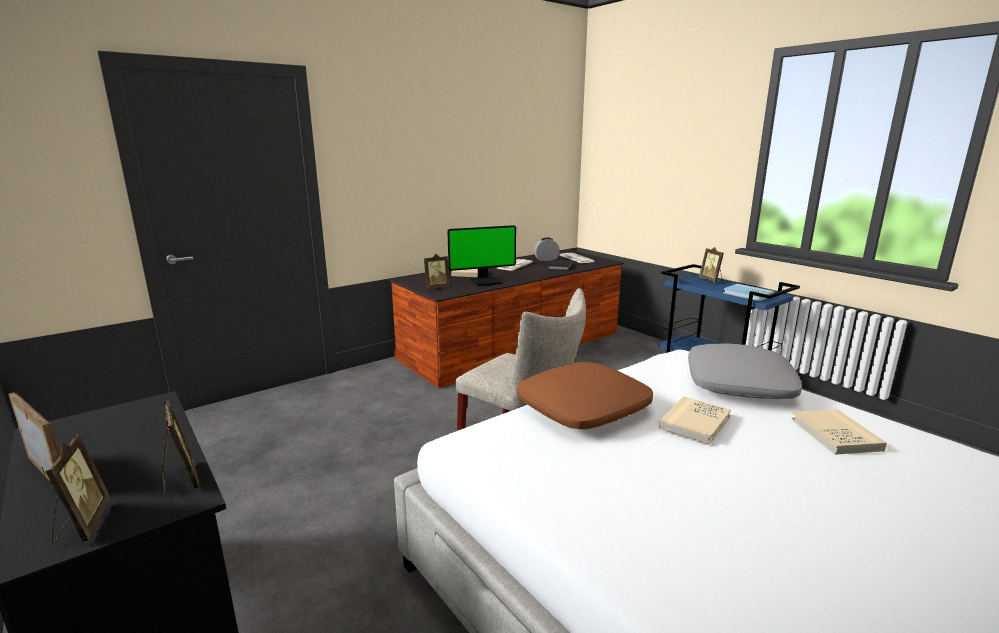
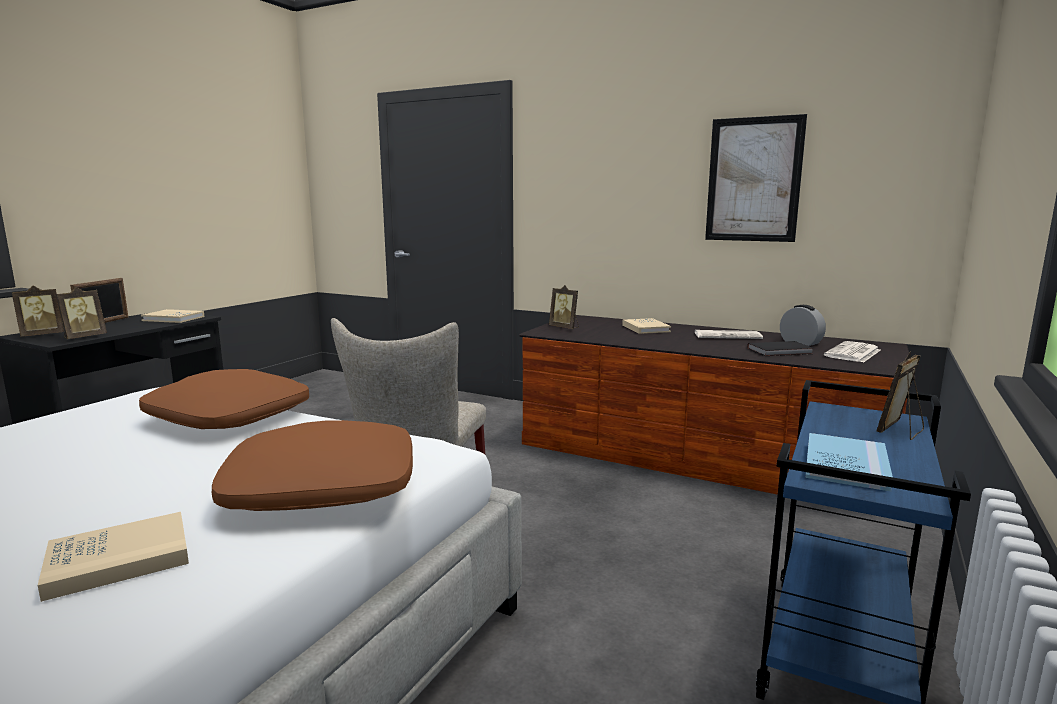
camera: 65 degrees right, 5 degrees down
monitor [447,225,516,286] -> none
beige book [659,396,731,444] -> beige book moved to [141,309,204,323]
grey pillow [688,344,802,399] -> brown pillow [212,420,413,511]
none -> picture [705,114,807,242]

